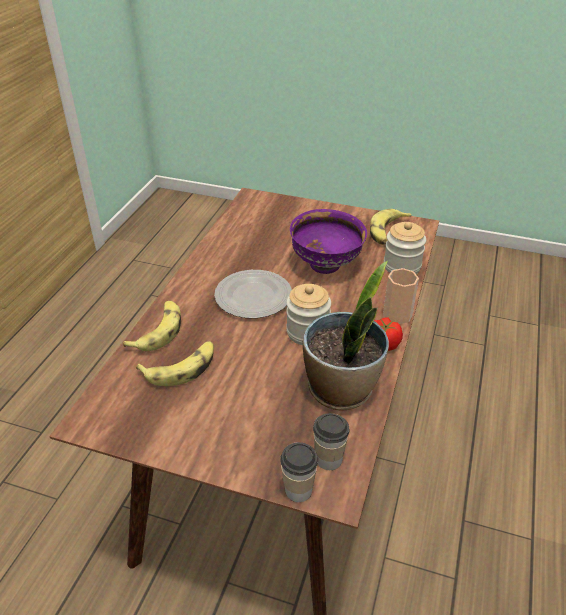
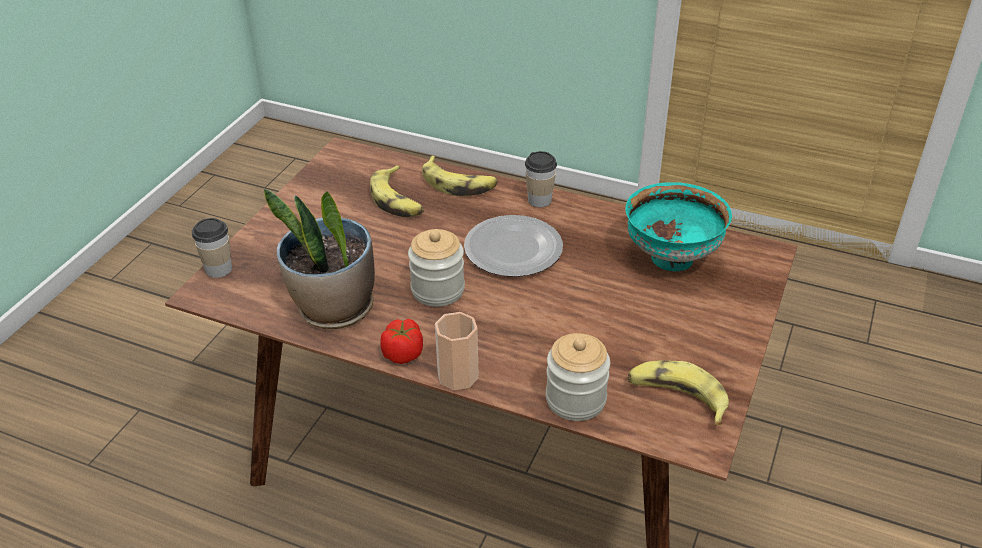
camera: 95 degrees right, 0 degrees up
purple bowl [290,209,367,274] -> none
cup [313,413,350,470] -> cup moved to [525,151,557,207]
none -> turquoise bowl [625,182,732,271]

